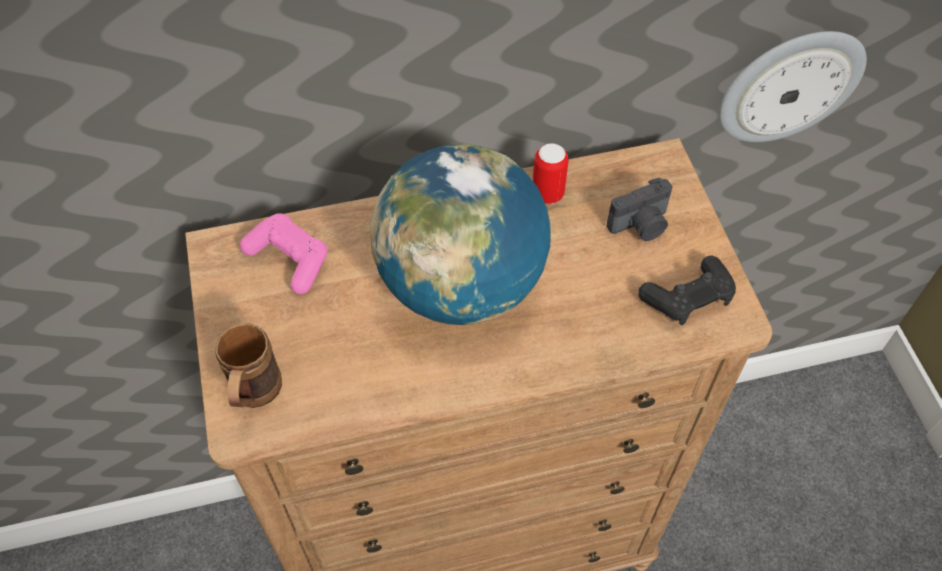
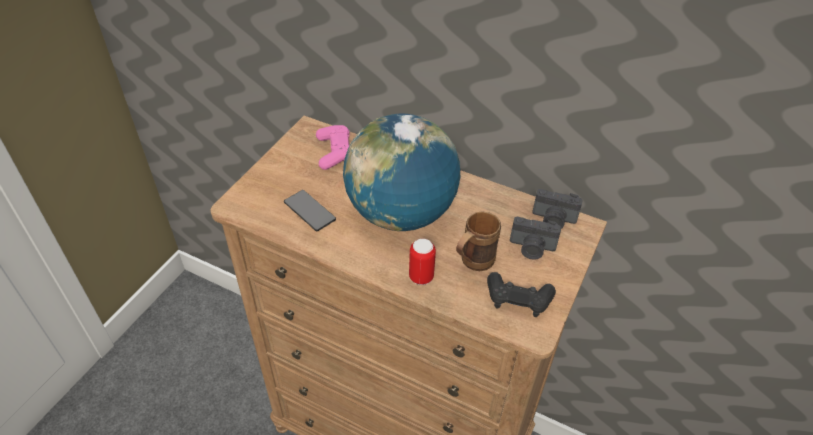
camera: 40 degrees right, 10 degrees down
brown mug [216,323,282,408] -> brown mug moved to [456,211,501,271]
can [533,143,569,204] -> can moved to [409,238,436,285]
wall clock [719,31,867,142] -> none
none -> phone [284,190,336,231]
none -> camera [532,189,583,229]

